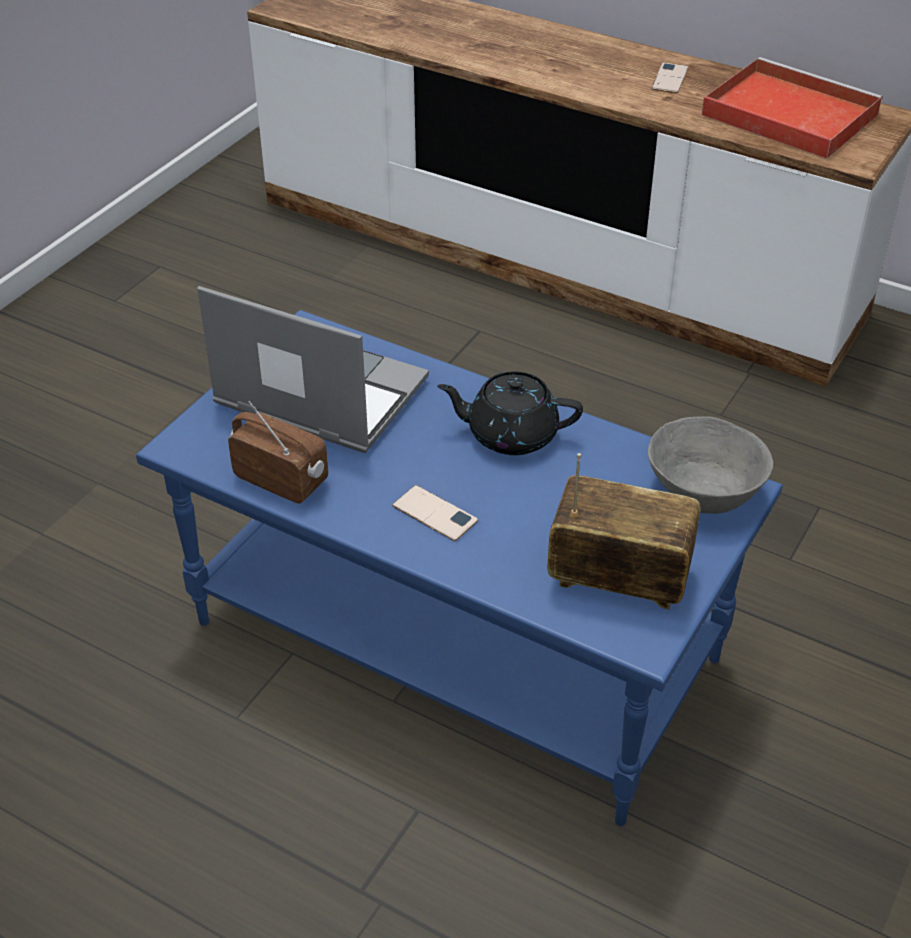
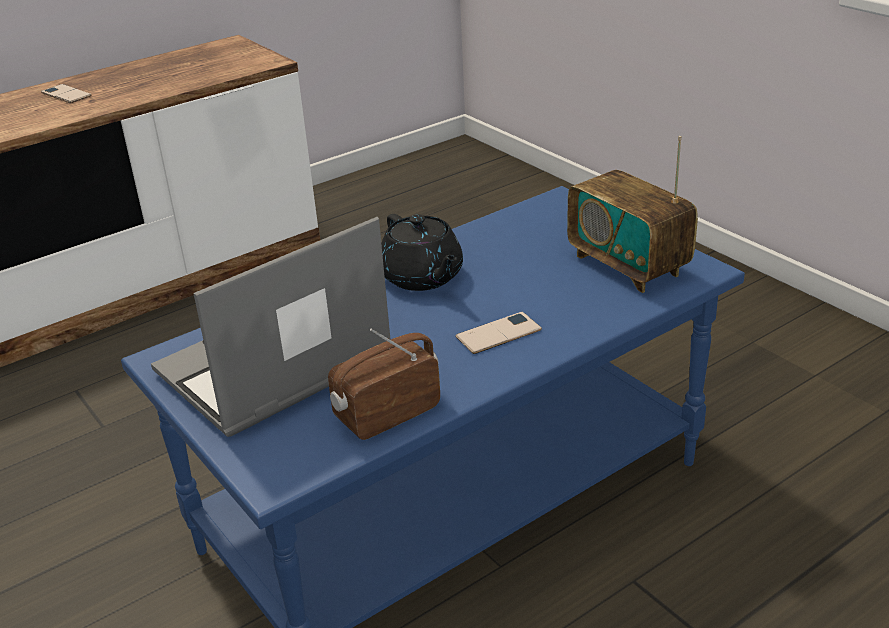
camera: 65 degrees left, 10 degrees down
black teapot [437,371,583,455] -> black teapot turned 60 degrees counterclockwise [381,214,463,291]
radio [547,453,700,610] -> radio turned 75 degrees counterclockwise [567,136,698,293]
grey bowl [648,416,773,514] -> none
red tray [702,57,883,159] -> none

